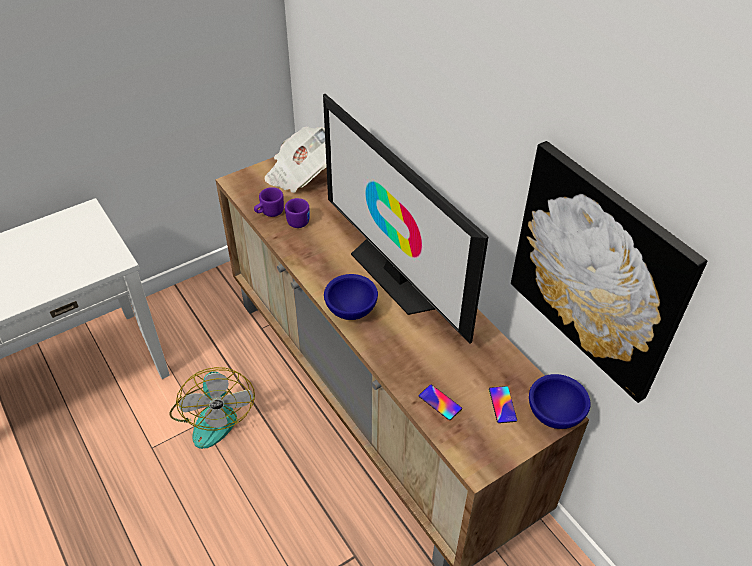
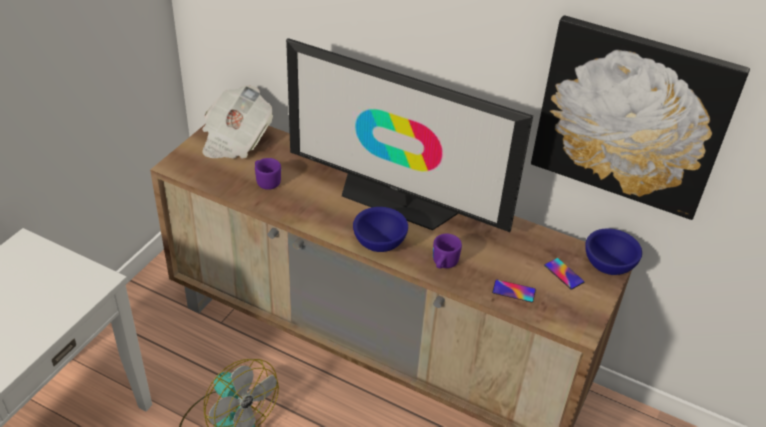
camera: 30 degrees left, 5 degrees down
purple mug [254,187,284,217] -> purple mug moved to [433,234,462,268]

